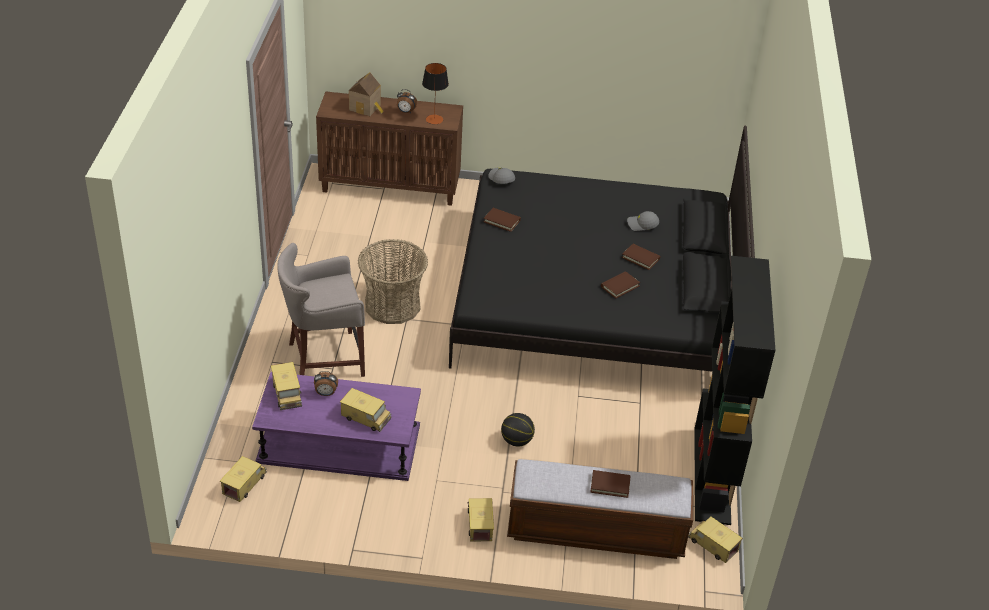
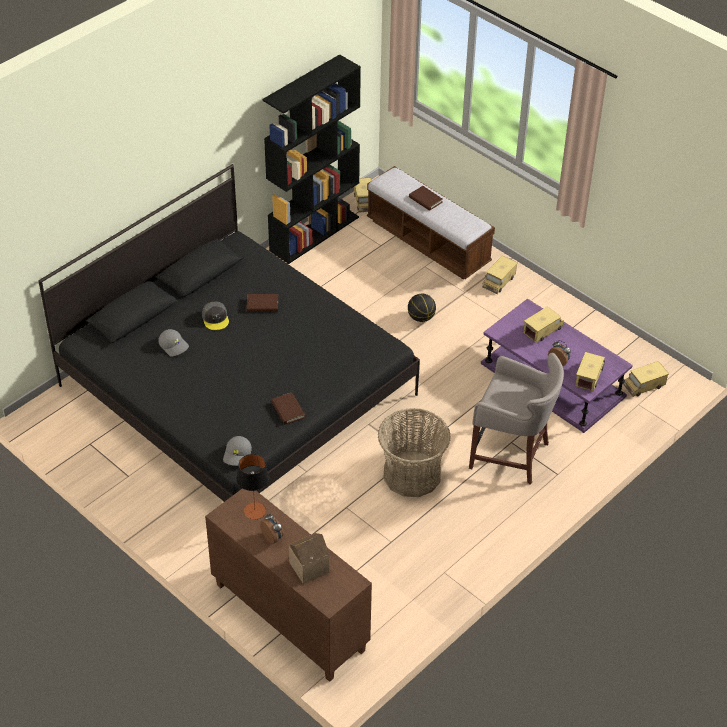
camera: 140 degrees left, 5 degrees up
toy truck [340,388,391,432] -> toy truck turned 75 degrees clockwise [523,306,564,343]
brown book [622,244,660,270] -> grey cap [202,302,229,330]

